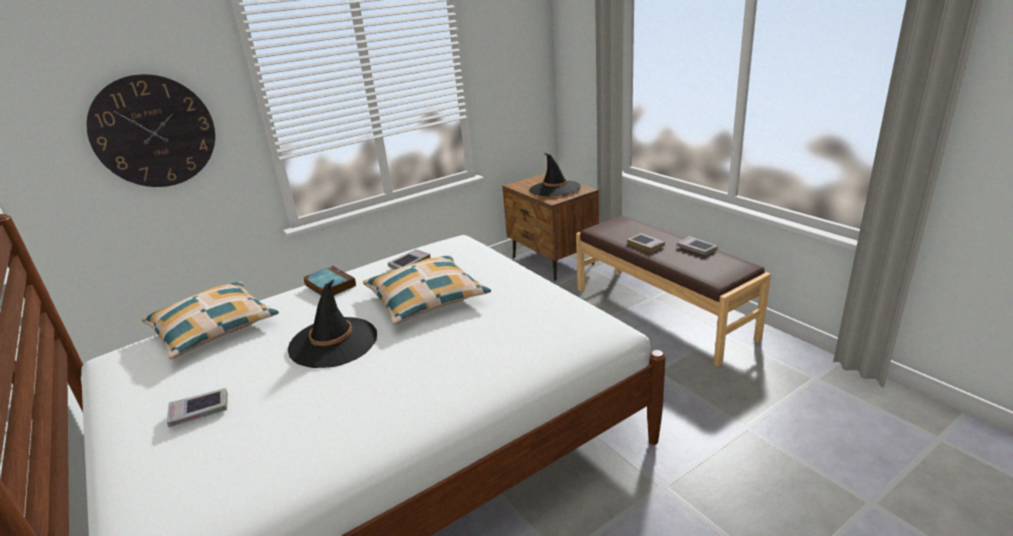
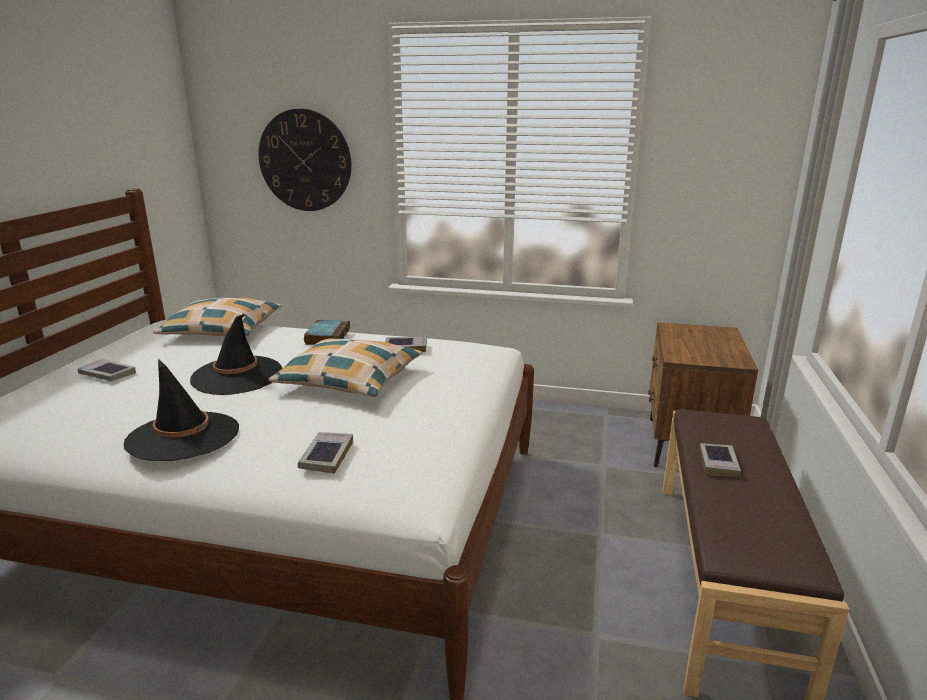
camera: 45 degrees right, 5 degrees down
black hat [529,153,581,196] -> black hat moved to [124,358,239,461]
book [677,236,718,255] -> book moved to [298,432,353,474]

